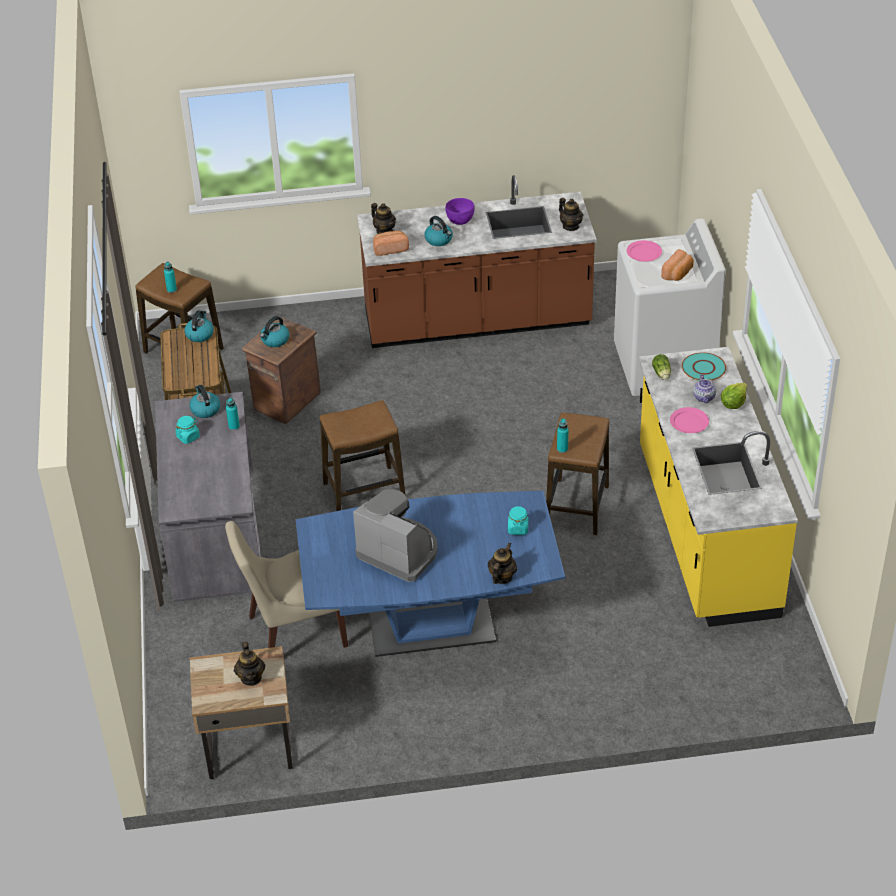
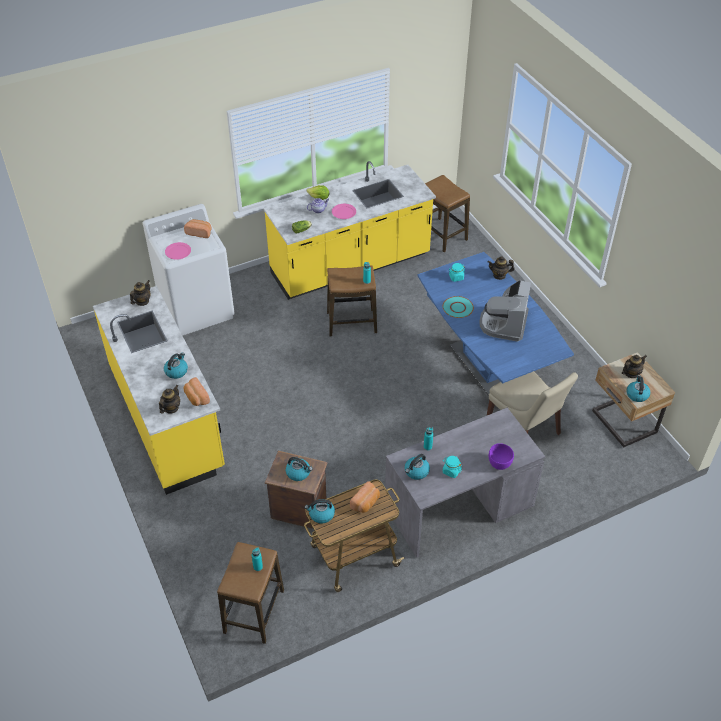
camera: 110 degrees left, 5 degrees up
stool [320,400,405,511] -> stool moved to [425,175,470,252]
brown counter [357,175,597,348] -> yellow counter [93,286,225,495]
purple bowl [446,198,475,225] -> purple bowl moved to [489,443,514,470]
turquoise plate [682,352,726,381] -> turquoise plate moved to [443,296,474,318]
none -> bread [350,481,380,513]
none -> kettle [627,375,650,402]

